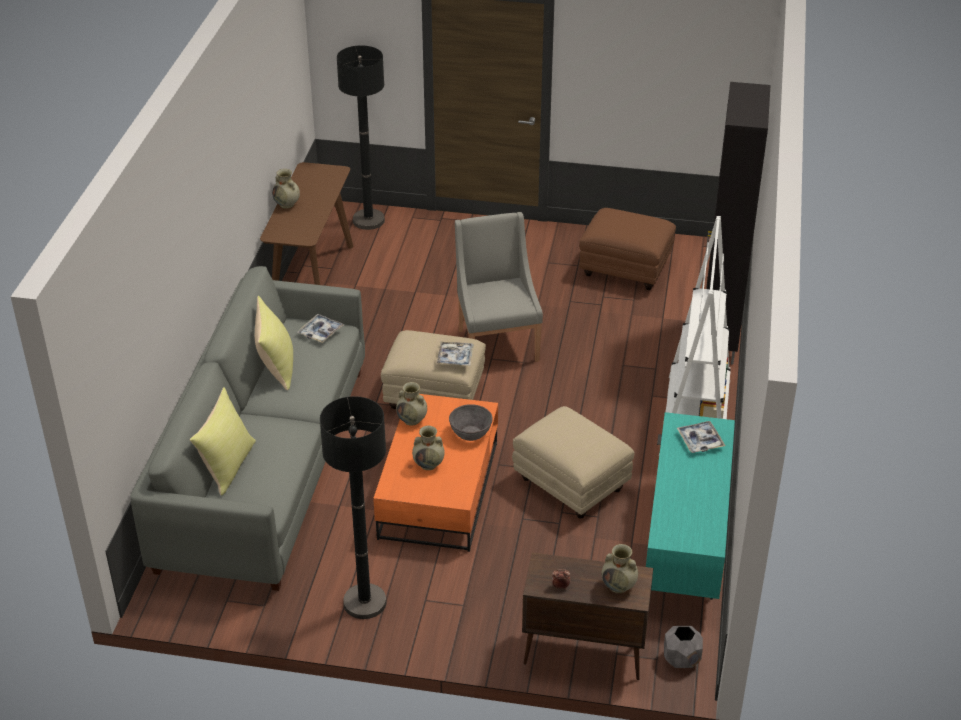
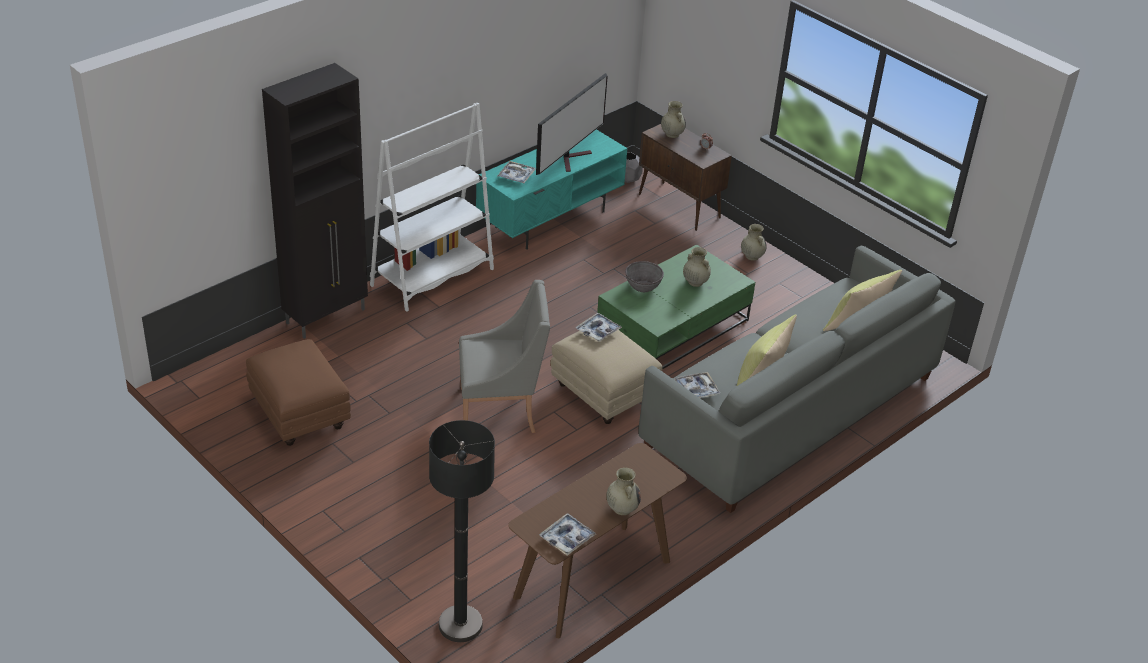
camera: 145 degrees left, 0 degrees up
black floor lamp [320,396,387,619] -> none
orange coffee table [373,394,498,552] -> green coffee table [597,244,755,370]
beige vase [396,382,427,426] -> beige vase moved to [741,224,767,261]
grey armchair [455,212,543,362] -> grey armchair turned 120 degrees counterclockwise [459,280,550,433]
beige ottoman [512,406,634,519] -> none
none -> television [536,73,608,175]
none -> tray [539,513,596,556]

